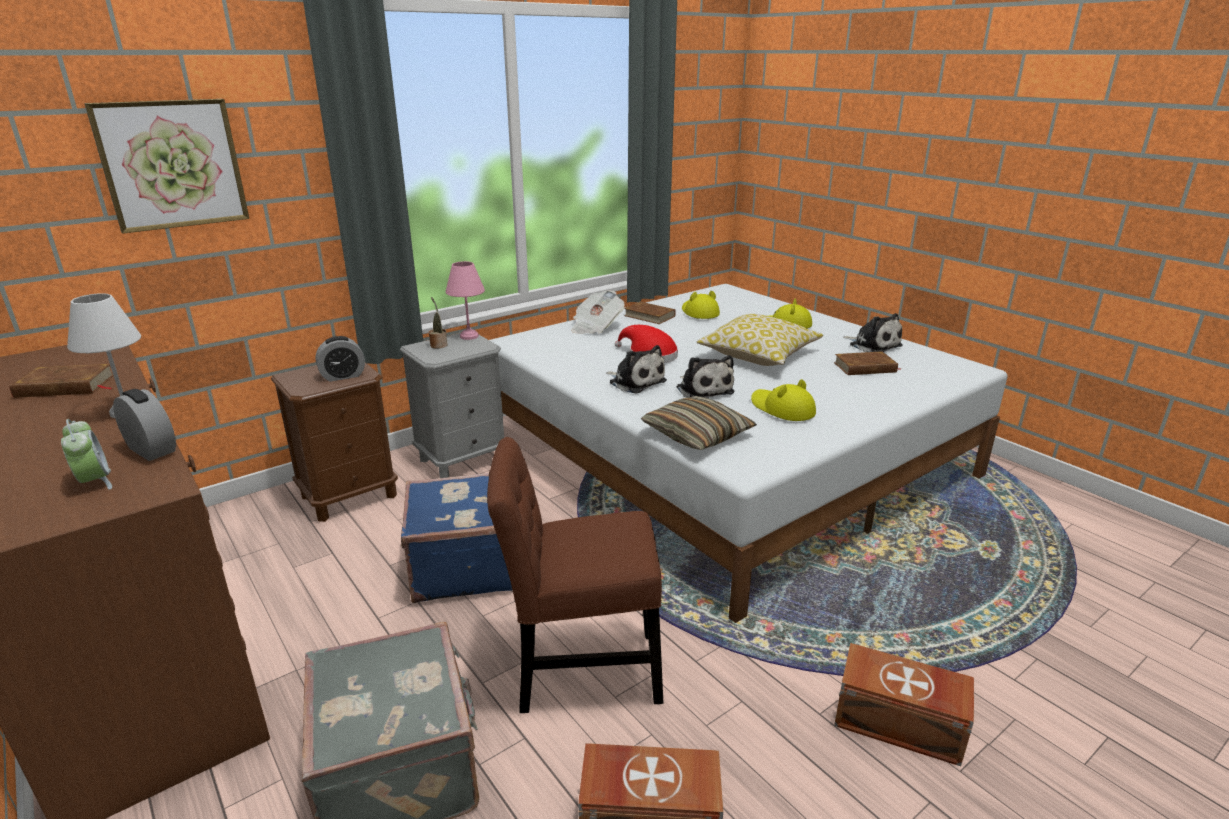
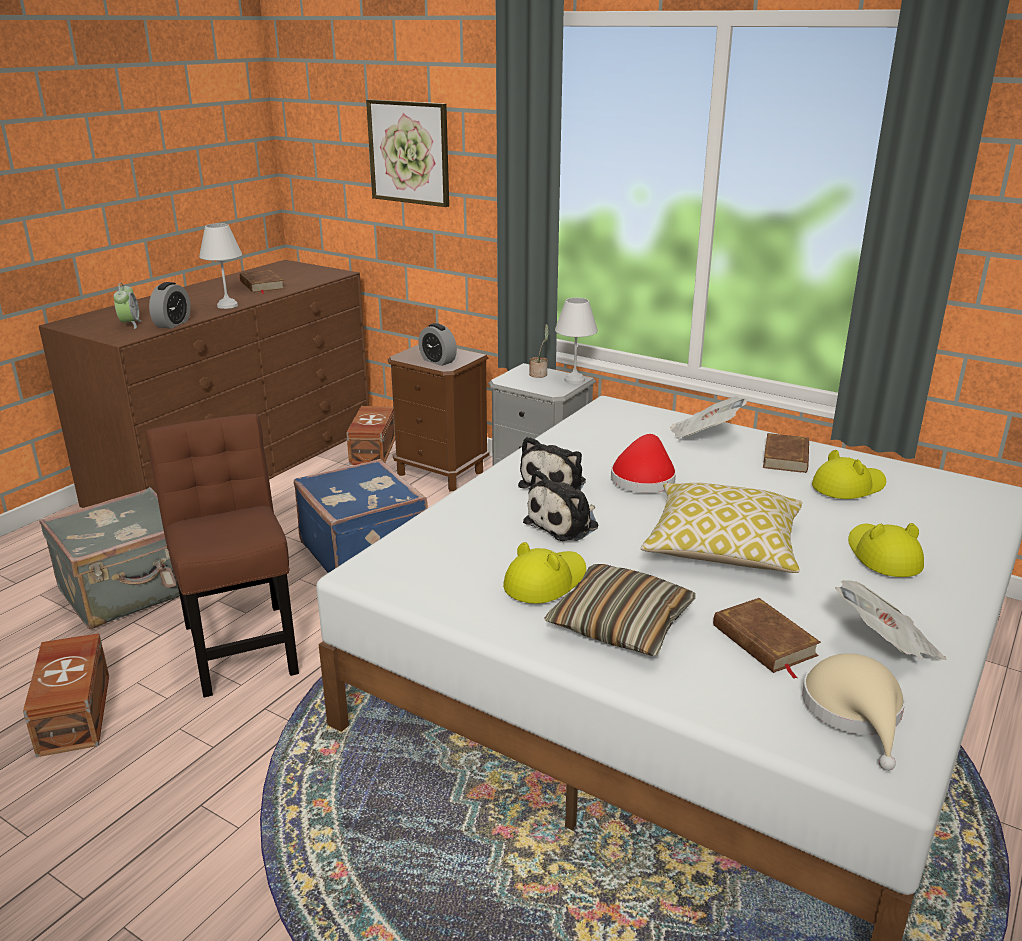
camera: 70 degrees right, 0 degrees up
alarm clock [61,419,112,490] -> alarm clock turned 45 degrees counterclockwise [114,283,142,329]
pink table lamp [446,261,485,340] -> white table lamp [555,298,598,384]
pillow [641,396,757,450] -> pillow moved to [545,564,696,656]
brown storage box [834,643,974,766] -> brown storage box moved to [346,406,395,465]
plush toy [843,313,903,352] -> newspaper [835,580,946,660]
none -> beige hat [802,653,905,771]

